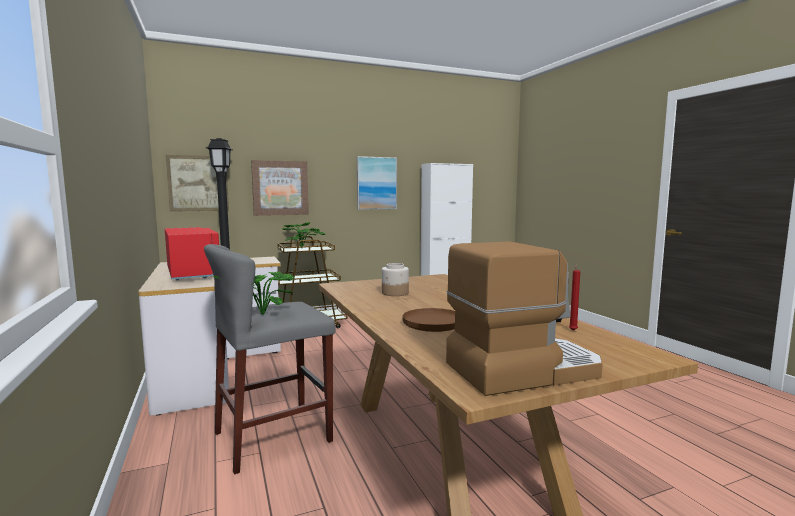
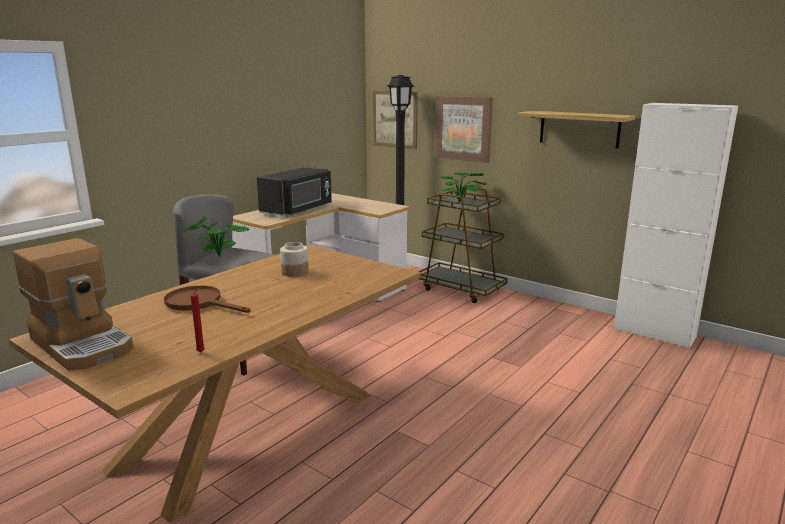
camera: 60 degrees right, 10 degrees up
red microwave [165,227,219,281] -> black microwave [257,167,332,216]
picture [357,156,397,210] -> shelf [518,111,635,148]

